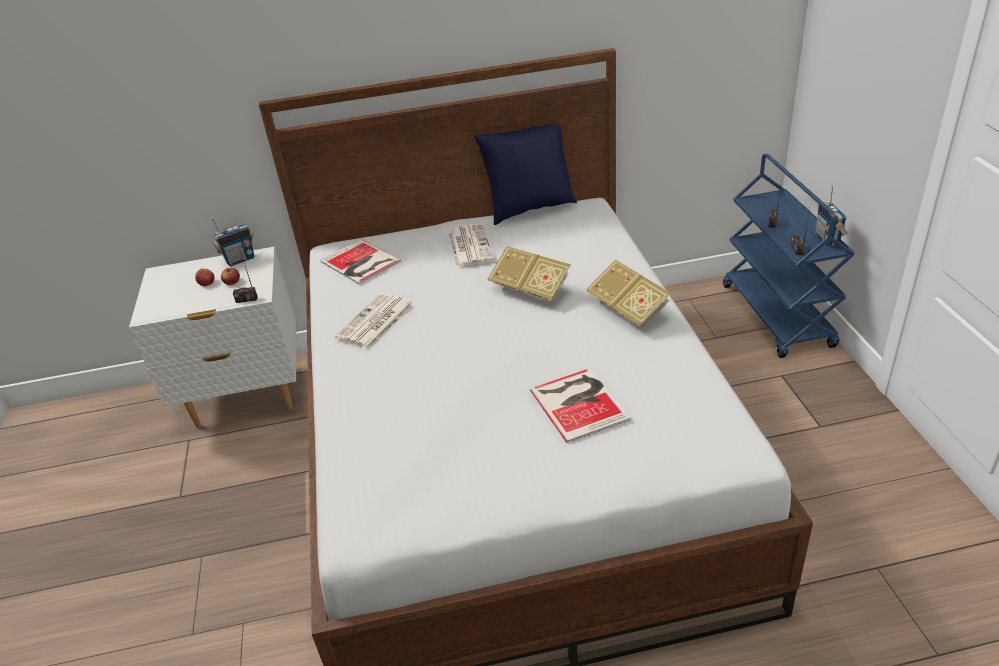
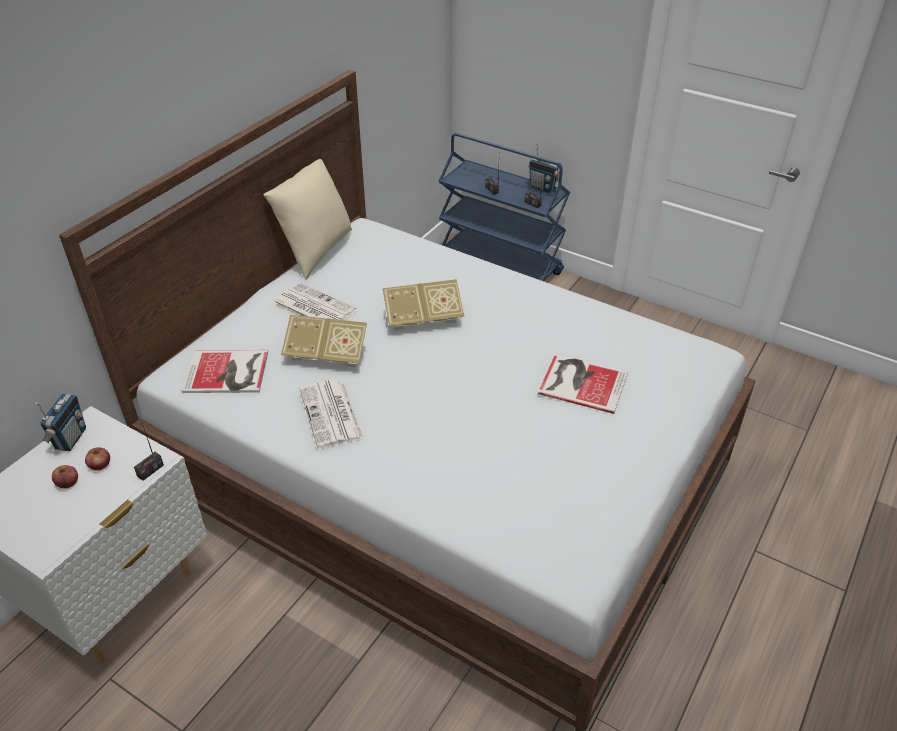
camera: 50 degrees left, 5 degrees up
blue pillow [474,124,577,225] -> beige pillow [264,159,352,279]
book [586,259,670,330] -> book moved to [281,315,367,368]

